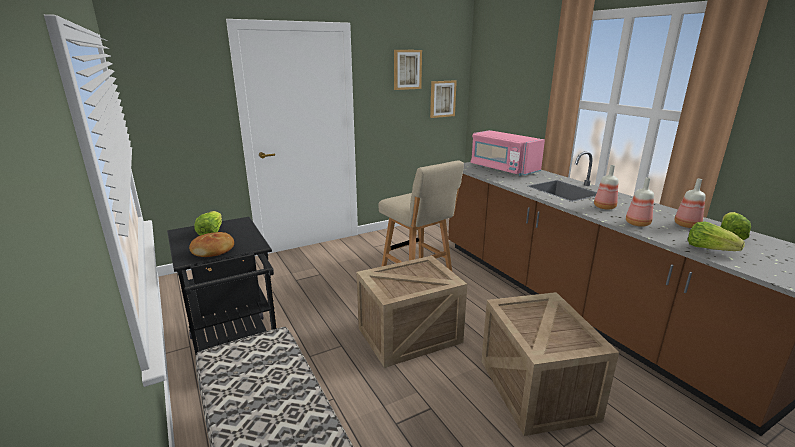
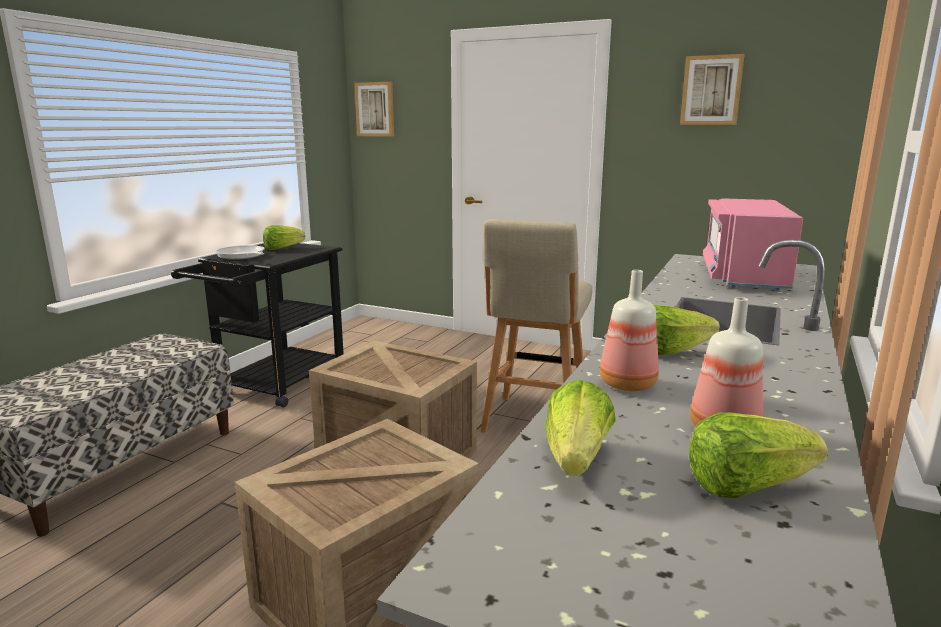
camera: 55 degrees right, 5 degrees down
bread [189,232,234,257] -> frying pan [215,245,265,260]
picture [430,80,457,118] -> picture moved to [354,82,394,137]
bottle [594,165,619,210] -> lettuce [654,305,720,355]

